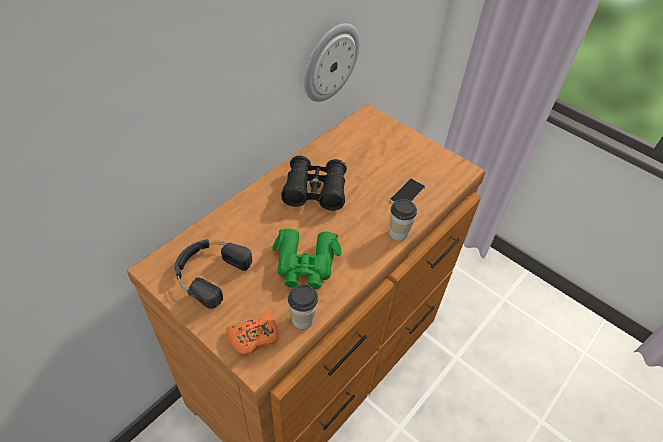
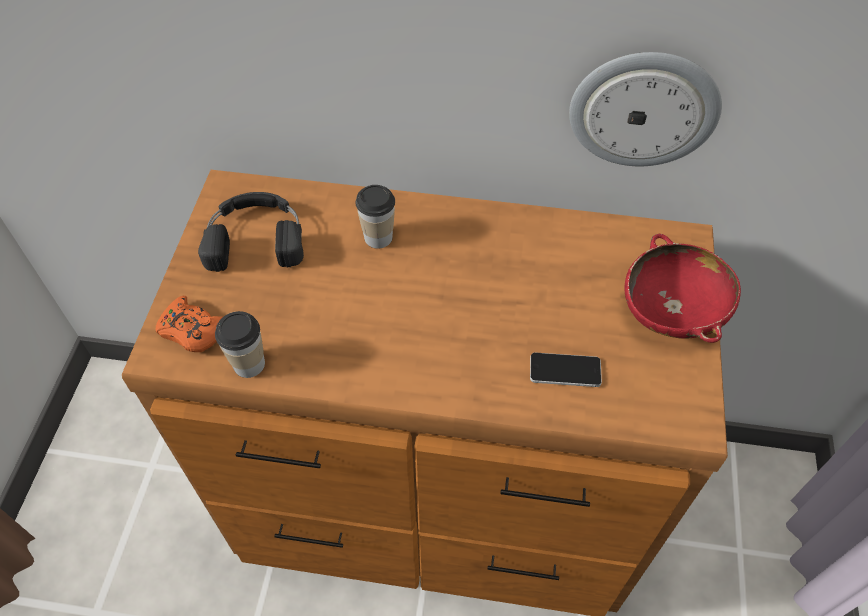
camera: 60 degrees right, 5 degrees up
green binoculars [272,229,341,289] -> none
black binoculars [281,156,347,211] -> none
cup [389,199,417,241] -> cup moved to [356,185,395,249]
none -> red bowl [625,234,741,343]

